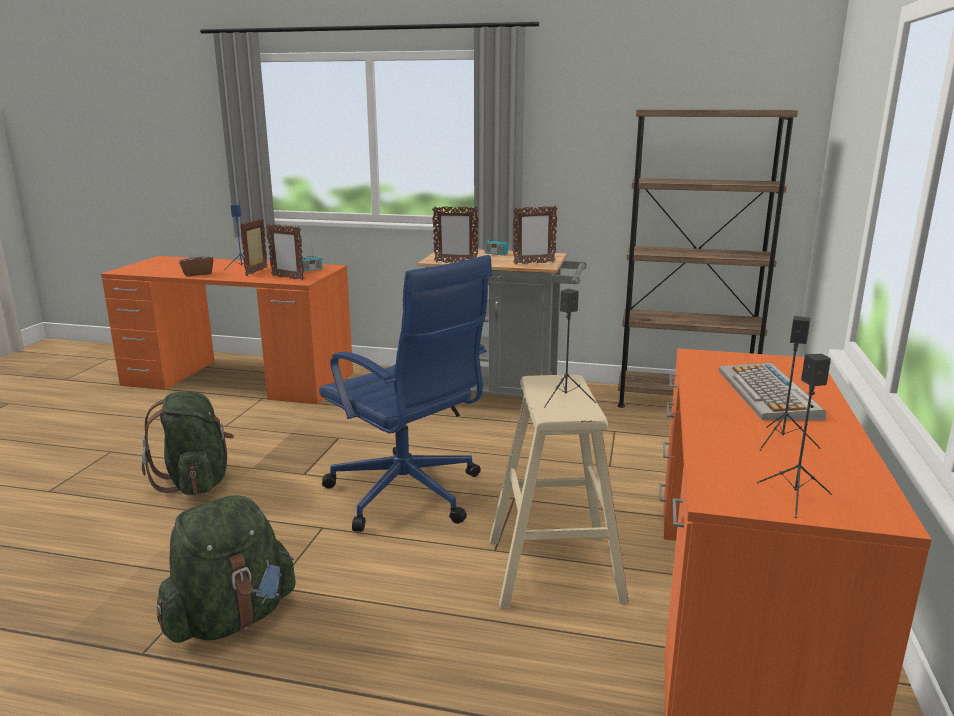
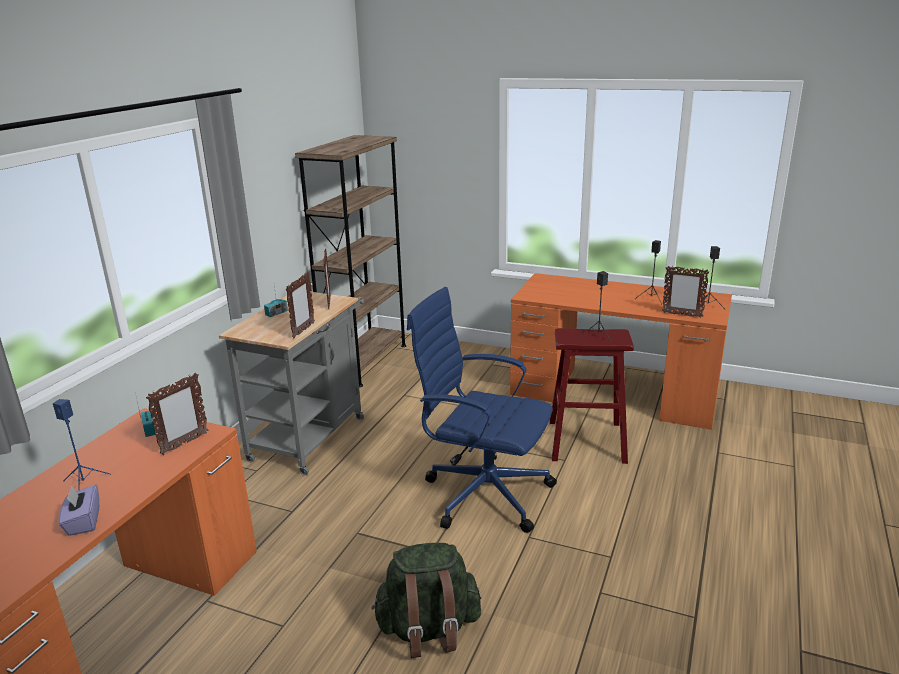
camera: 80 degrees left, 5 degrees up
green backpack [157,495,296,643] -> none
brown tissue box [179,249,214,276] -> purple tissue box [59,484,99,536]
picture frame [240,218,268,276] -> picture frame moved to [662,266,709,318]
blue office chair [319,255,492,532] -> blue office chair turned 120 degrees counterclockwise [407,287,557,533]
beige stool [490,375,629,609] -> red stool [550,328,634,464]
keyboard [719,363,826,420] -> none

